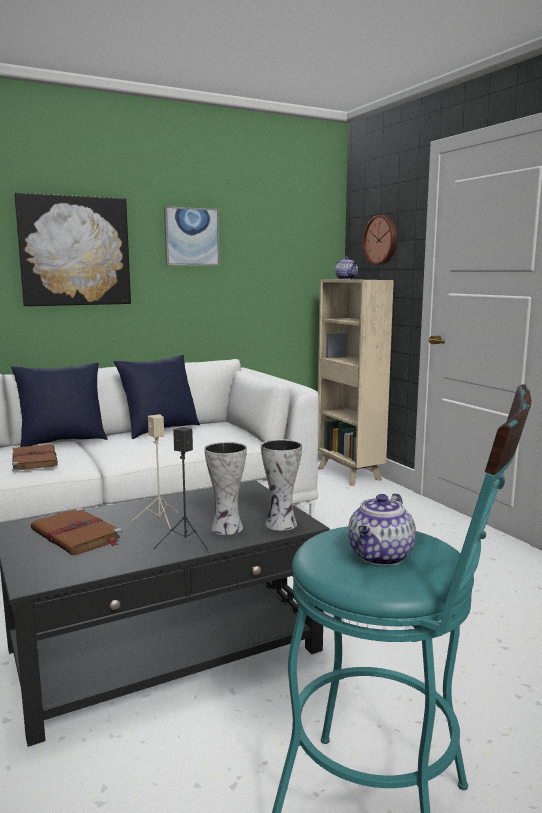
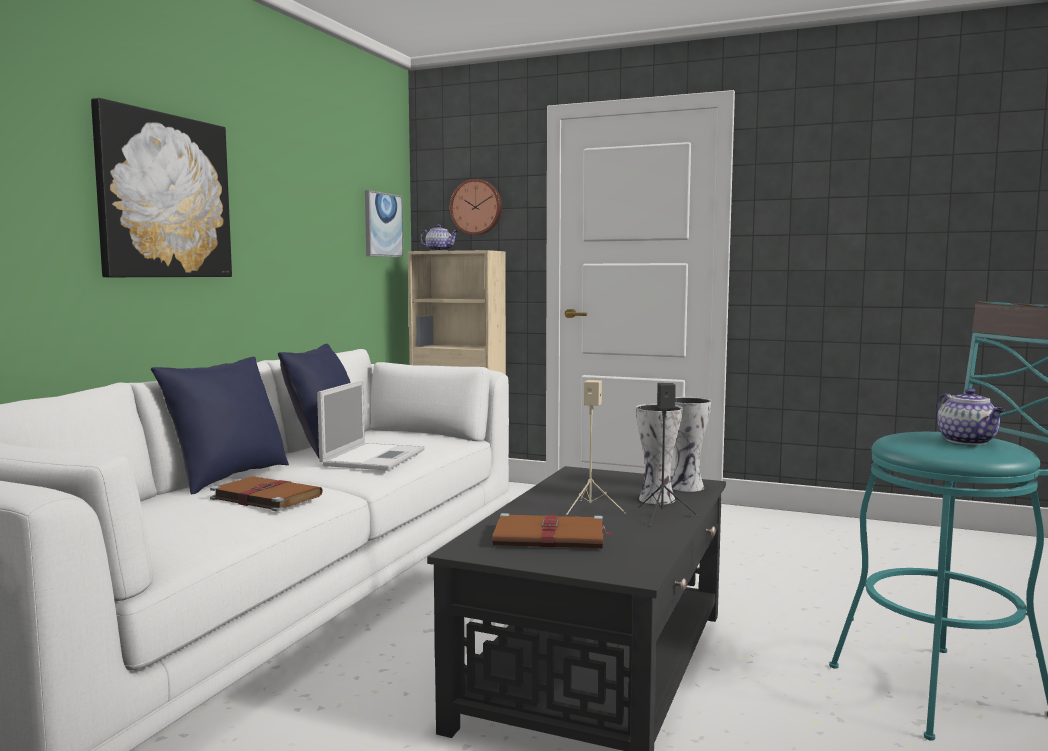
camera: 40 degrees left, 5 degrees down
picture [164,206,219,266] -> picture moved to [365,190,403,257]
none -> laptop [317,380,425,470]

